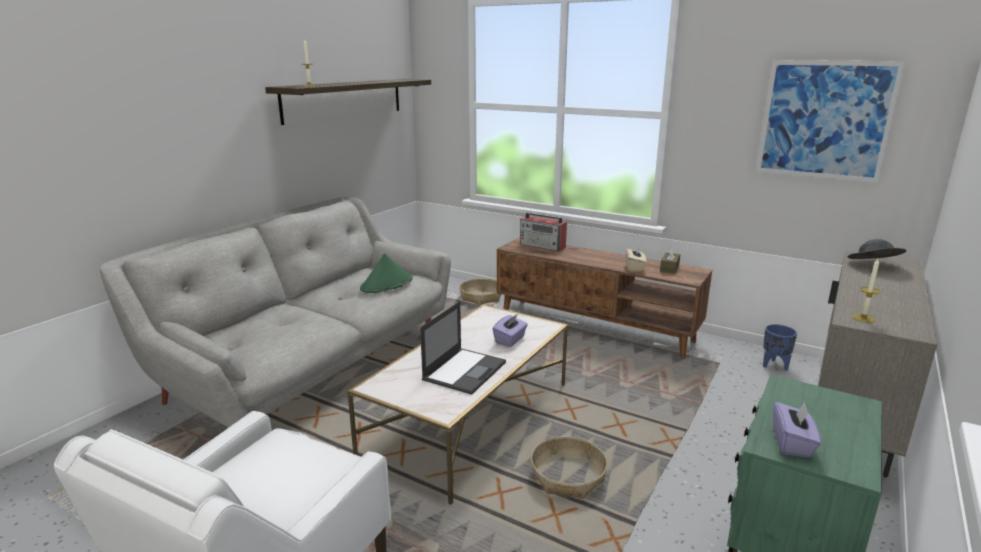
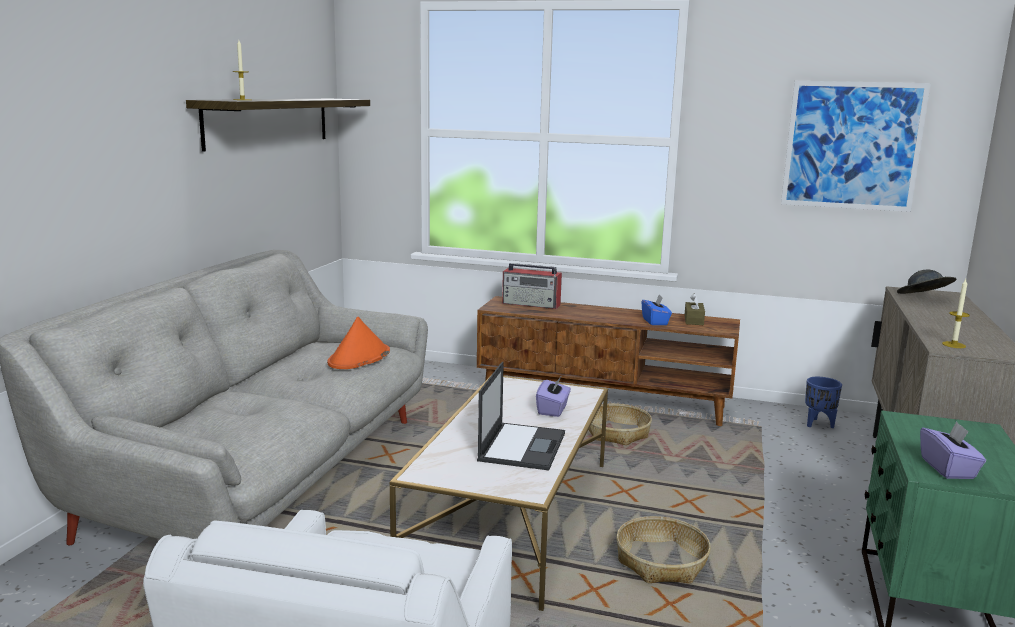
camera: 15 degrees left, 5 degrees down
green hat [360,253,413,293] -> orange hat [327,317,390,369]
basket [459,279,501,305] -> basket moved to [589,403,652,445]
beige tissue box [626,245,646,272] -> blue tissue box [642,295,672,325]

